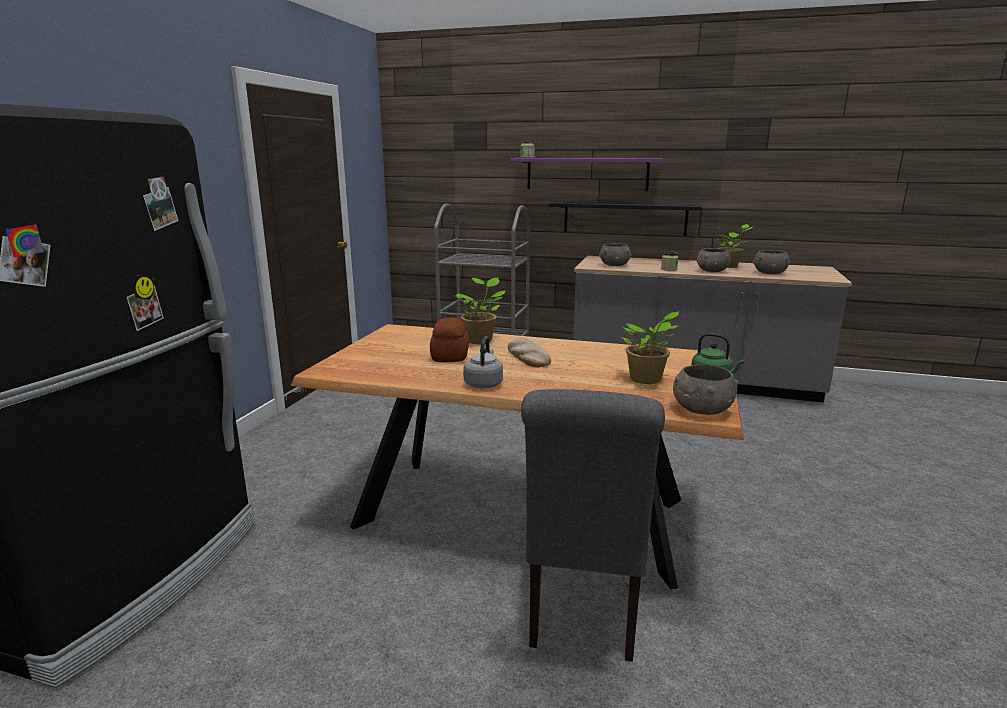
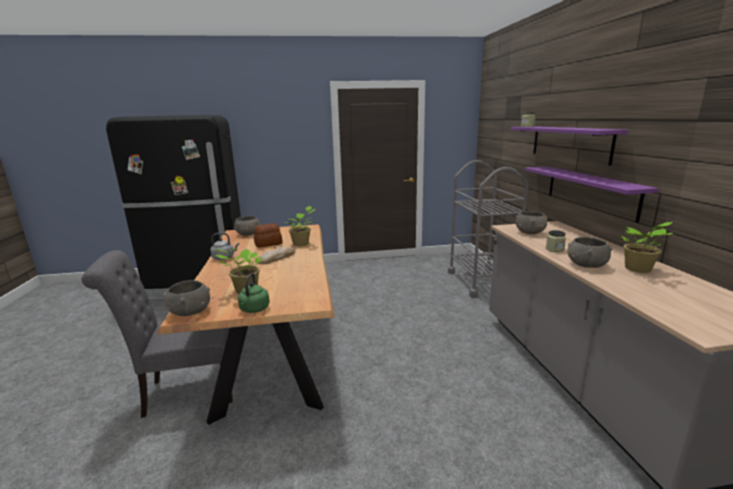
camera: 65 degrees right, 0 degrees up
black shelf [549,201,702,236] -> purple shelf [525,166,659,223]
grey bowl [753,250,790,274] -> grey bowl moved to [234,216,261,236]

